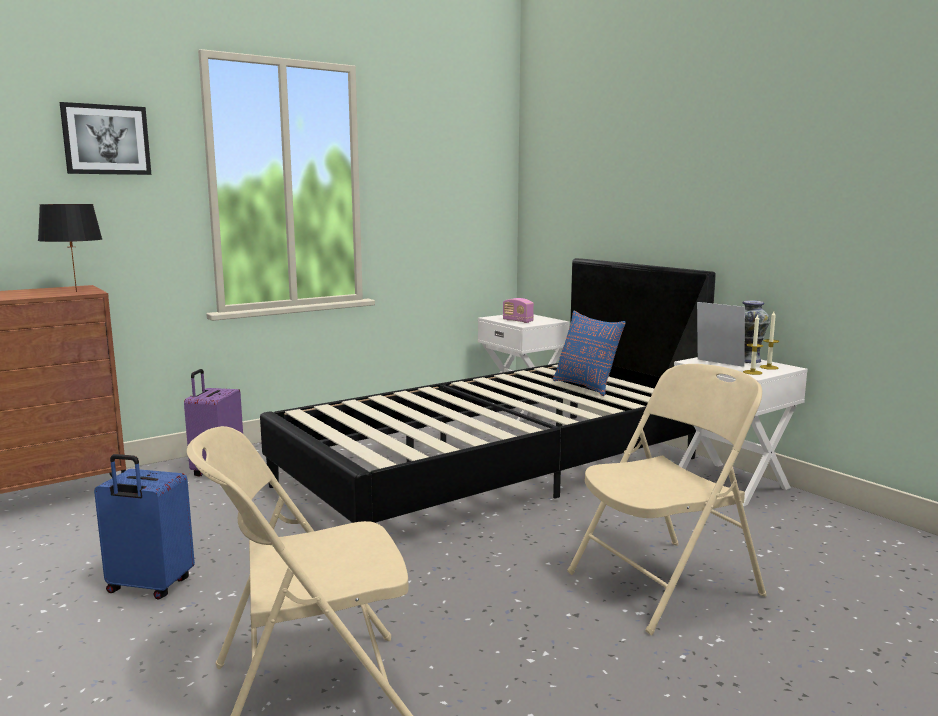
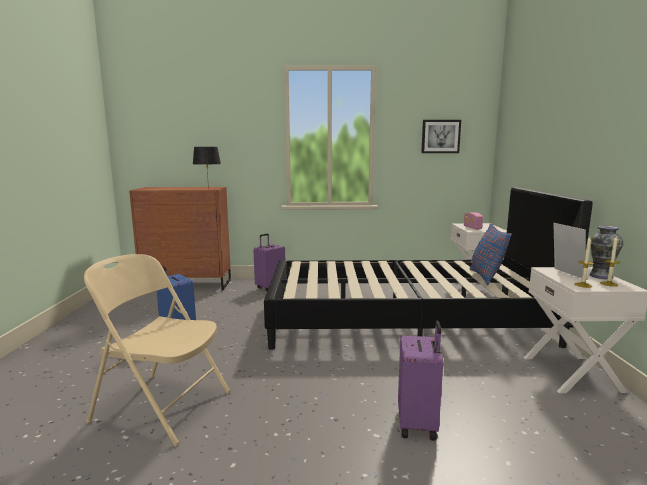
camera: 35 degrees right, 0 degrees up
picture [60,102,151,175] -> picture moved to [421,120,461,153]
beige chair [567,364,766,636] -> purple suitcase [398,321,443,441]

